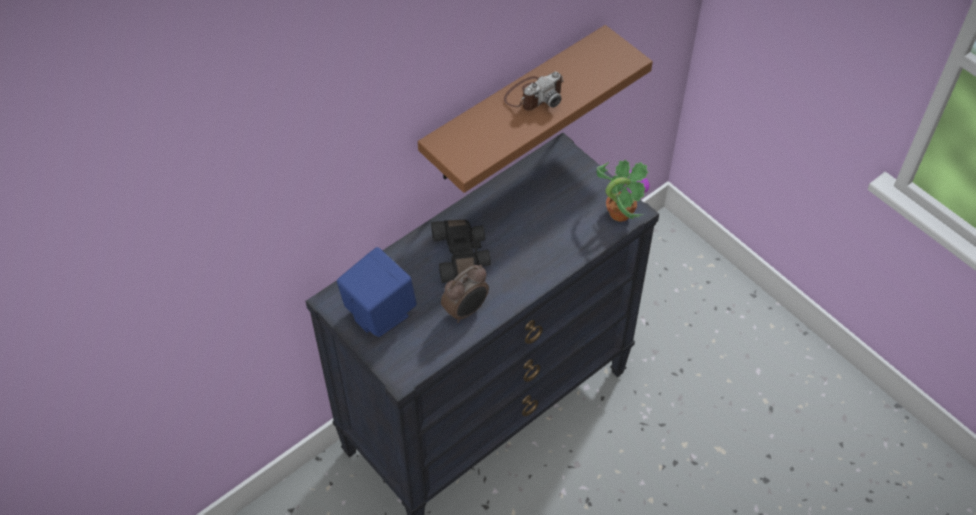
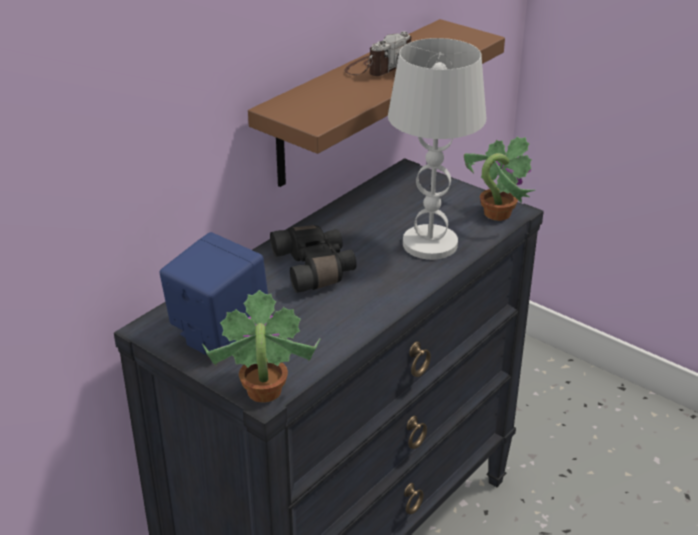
camera: 10 degrees left, 20 degrees down
alarm clock [441,265,489,323] -> none
none -> potted plant [202,290,320,402]
none -> white table lamp [388,38,486,260]

